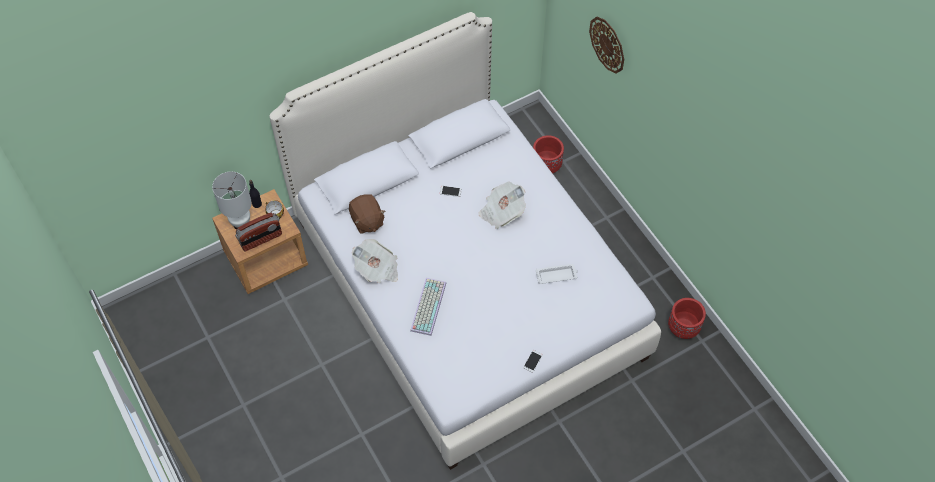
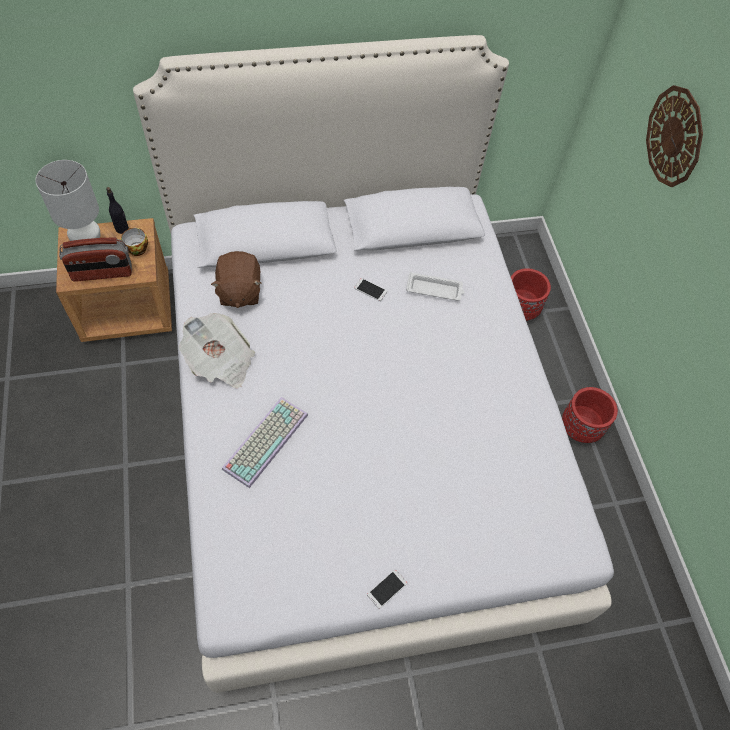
camera: 15 degrees right, 0 degrees up
newspaper [479,181,526,229] -> none
white tray [536,264,578,284] -> white tray moved to [406,272,464,301]
red planter [668,298,706,339] -> red planter moved to [562,387,618,443]

